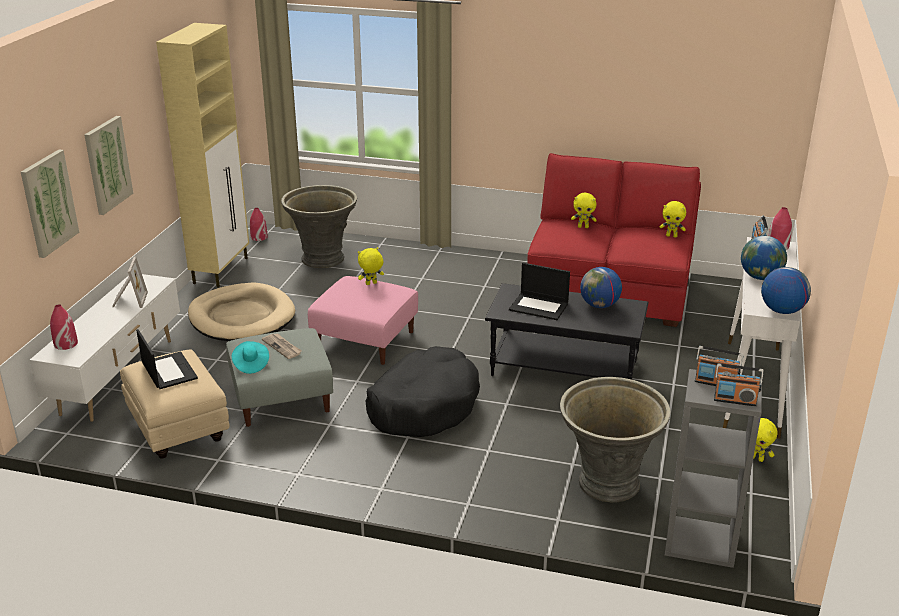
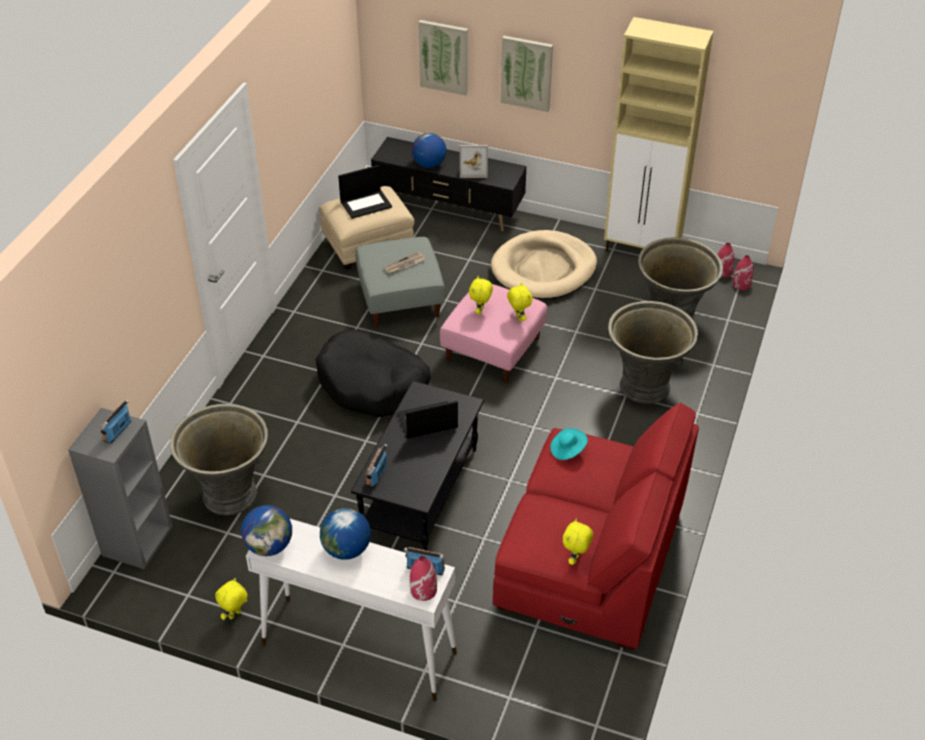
camera: 95 degrees right, 15 degrees up
white tv stand [30,274,180,422] -> black tv stand [371,137,527,231]
red vase [50,304,78,350] -> red vase moved to [732,255,753,290]
turquoise hat [232,341,269,374] -> turquoise hat moved to [550,428,588,460]
laptop [509,263,570,320] -> laptop turned 45 degrees clockwise [397,401,458,439]
yellow plush toy [571,193,597,228] -> yellow plush toy moved to [469,276,493,314]
globe [580,267,622,308] -> globe moved to [412,133,447,168]
radio [714,363,764,406] -> radio moved to [366,444,387,487]
none -> grey planter [608,301,698,404]

